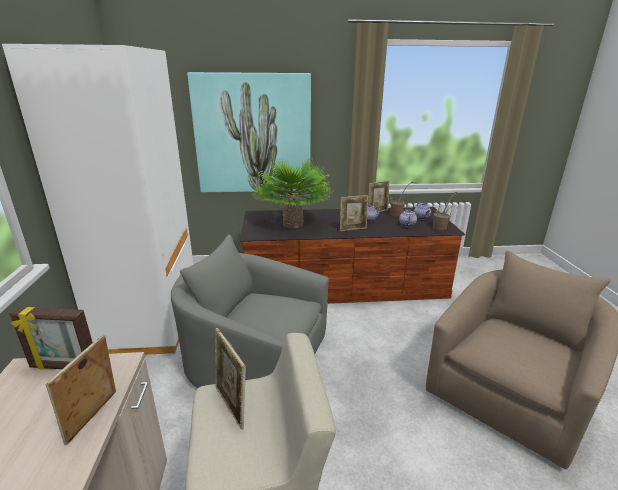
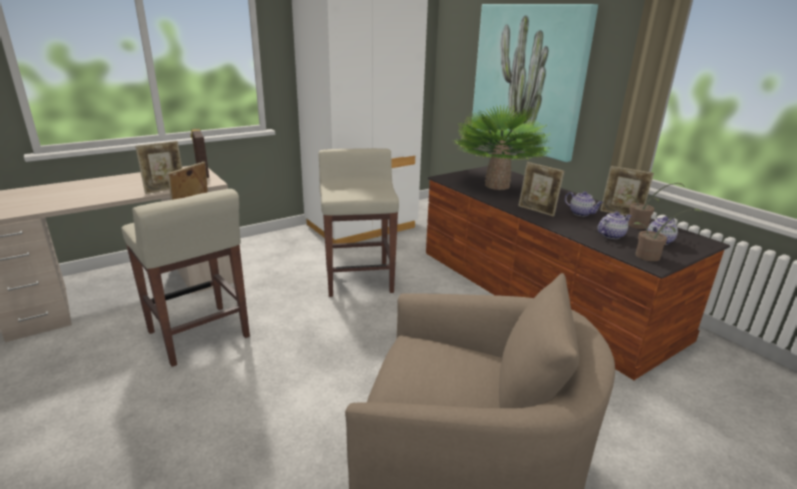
camera: 60 degrees right, 0 degrees up
picture frame [45,335,116,445] -> picture frame turned 150 degrees clockwise [135,141,182,194]
grey armchair [171,234,329,388] -> beige stool [318,148,399,297]

